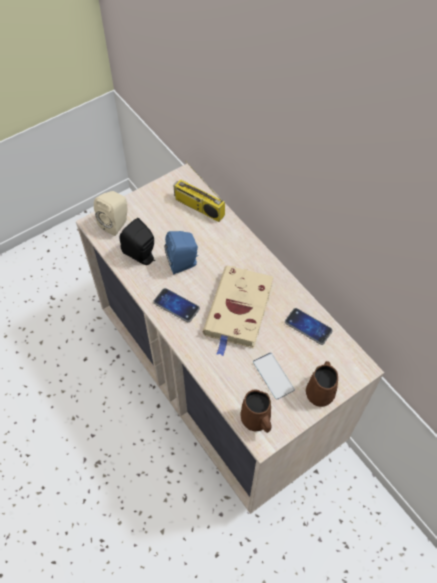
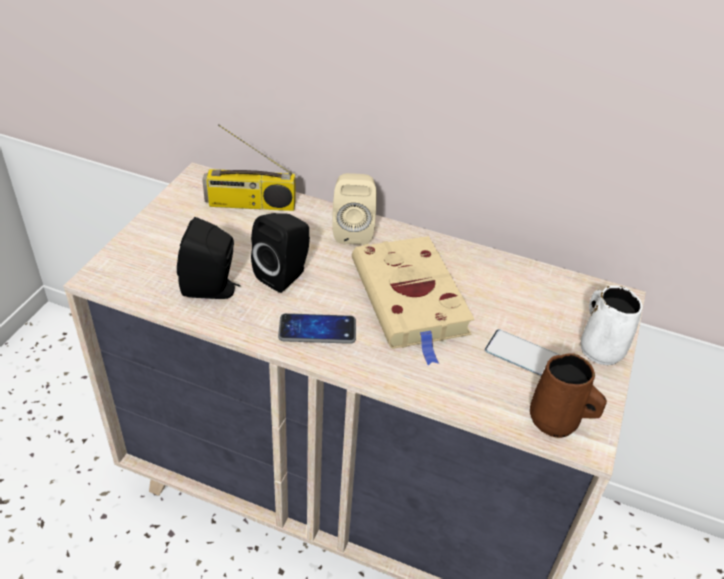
camera: 35 degrees left, 15 degrees down
beige speaker [94,191,127,236] -> beige speaker moved to [332,173,377,245]
blue speaker [164,231,198,274] -> black speaker [251,213,310,293]
phone [285,308,333,345] -> none
brown mug [306,361,338,407] -> white mug [581,286,643,365]

